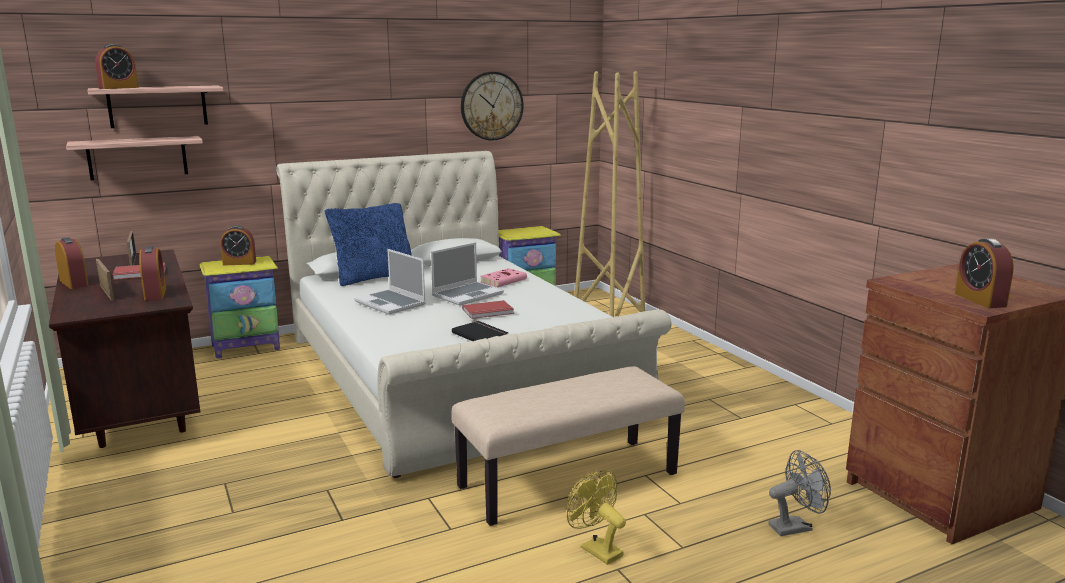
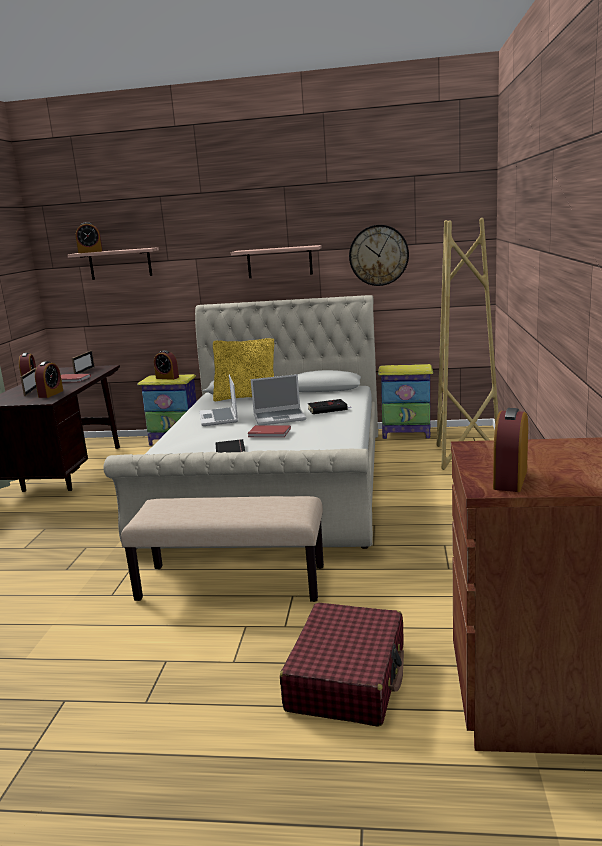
camera: 35 degrees right, 0 degrees up
shelf [66,136,203,180] -> shelf moved to [231,245,322,278]
blue pillow [325,203,412,286] -> yellow pillow [213,338,274,401]
pink book [480,268,527,287] -> black book [308,399,351,414]
yellow fan [567,470,626,565] -> none
grey fan [768,450,831,536] -> red suitcase [280,602,404,727]

